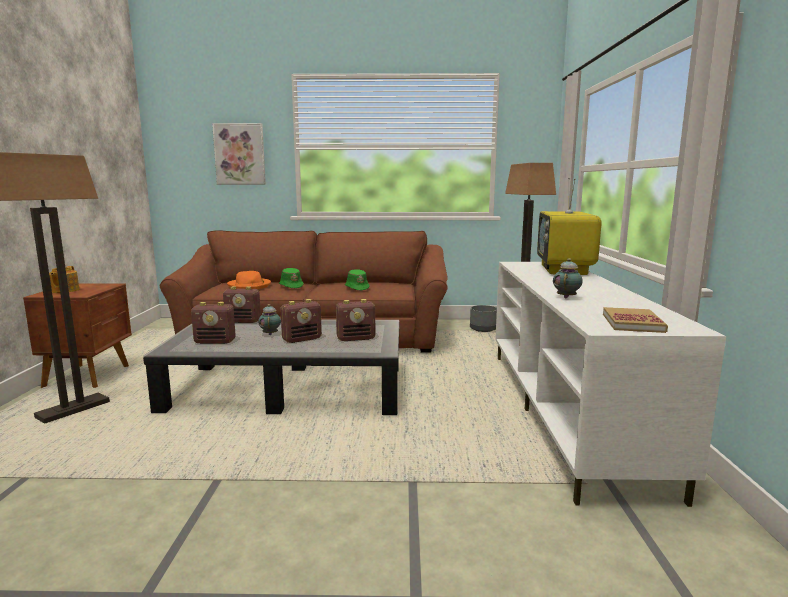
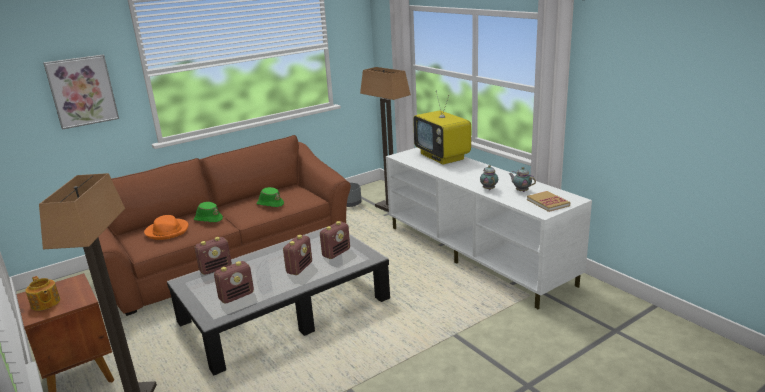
camera: 35 degrees left, 10 degrees up
teapot [258,304,281,335] -> teapot moved to [509,167,536,192]

